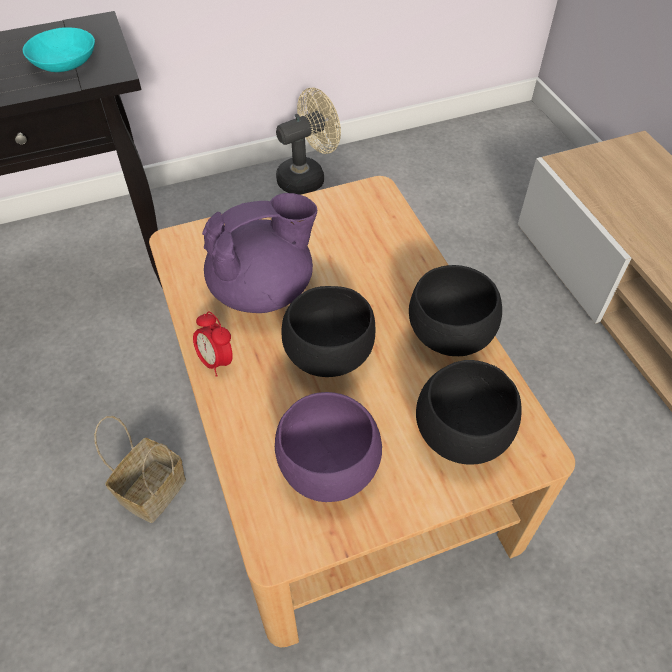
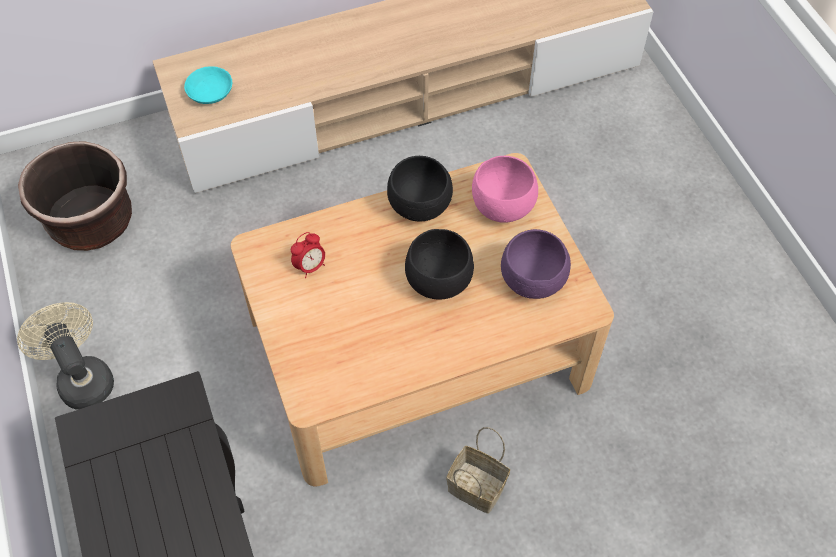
camera: 90 degrees left, 5 degrees up
turquoise bowl [23,27,95,72] -> turquoise bowl moved to [184,66,232,104]
alarm clock [193,311,233,377] -> alarm clock moved to [291,232,325,278]
purple teapot [202,193,317,313] -> none
black bowl [416,360,522,465] -> pink bowl [472,156,538,223]
none -> brown planter [18,141,132,251]

